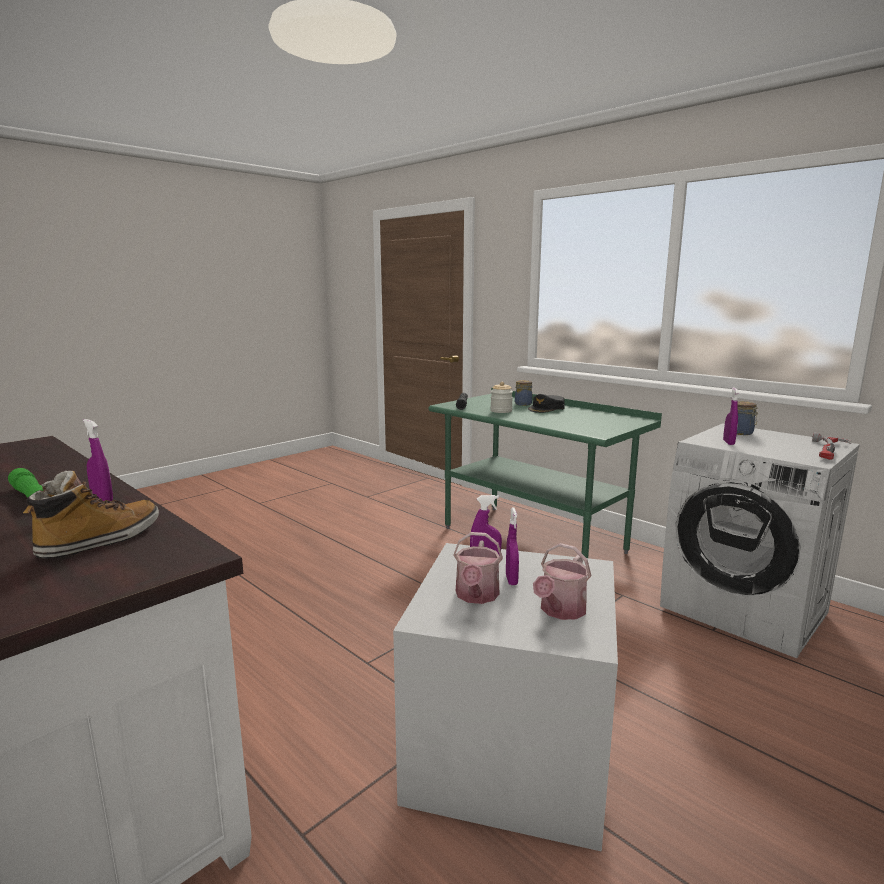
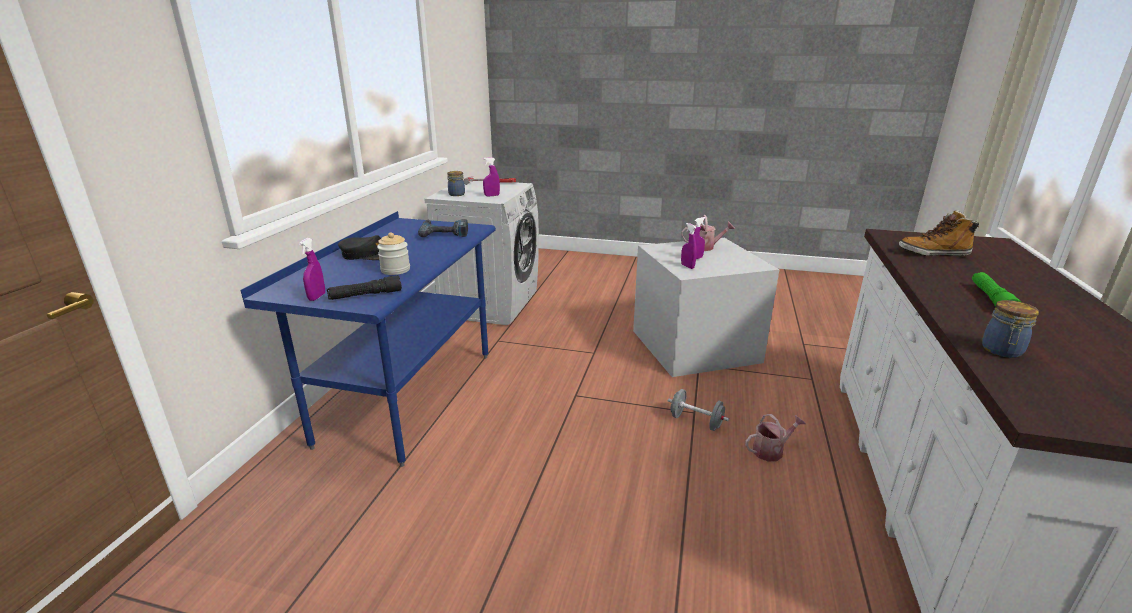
camera: 120 degrees left, 10 degrees up
purple spray bottle [83,419,113,501] -> purple spray bottle moved to [299,238,325,301]
green desk [428,388,662,558] -> blue desk [241,211,496,467]
watering can [453,532,503,604] -> watering can moved to [745,414,806,462]
jar [515,380,532,406] -> jar moved to [982,300,1039,358]
none -> power drill [418,219,468,237]
none -> grey dumbbell [668,389,729,431]

